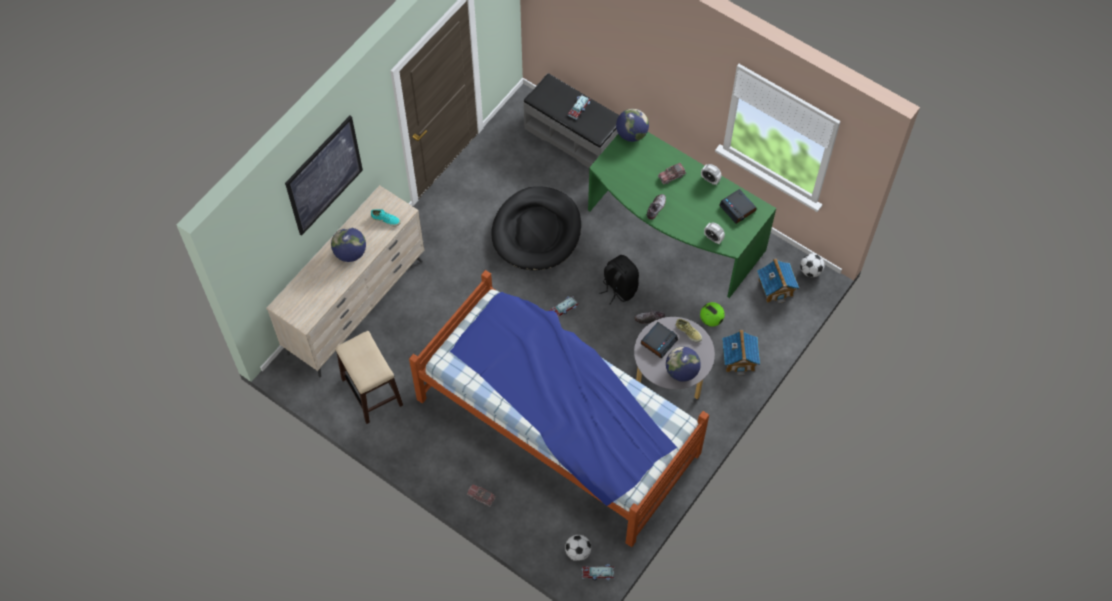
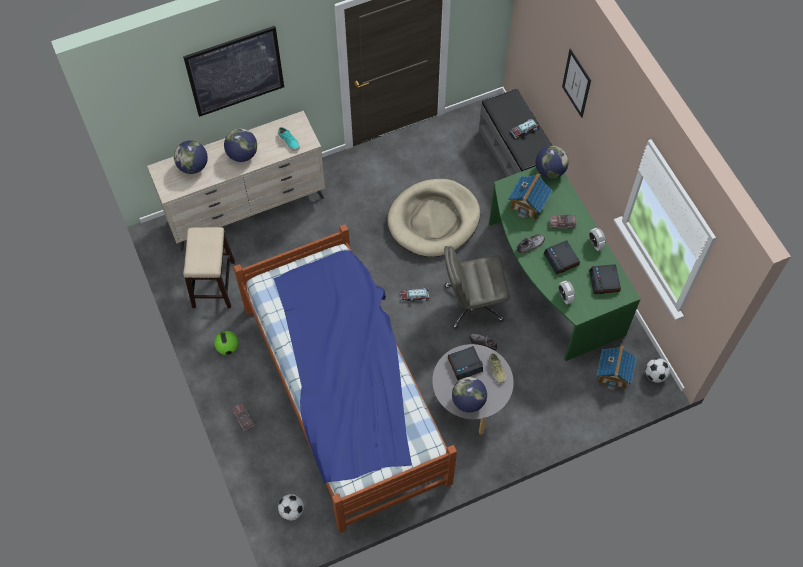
camera: 30 degrees right, 0 degrees up
black dog bed [491,186,581,270] -> beige dog bed [387,179,480,257]
toy car [582,564,615,580] -> none
black backpack [599,255,639,305] -> grey office chair [444,246,510,329]
football [700,302,725,327] -> football moved to [214,331,239,355]
toy house [722,330,760,376] -> toy house moved to [508,173,553,220]
none -> globe [174,140,208,174]
none -> alarm clock [544,240,580,275]
none -> picture [562,48,591,118]

